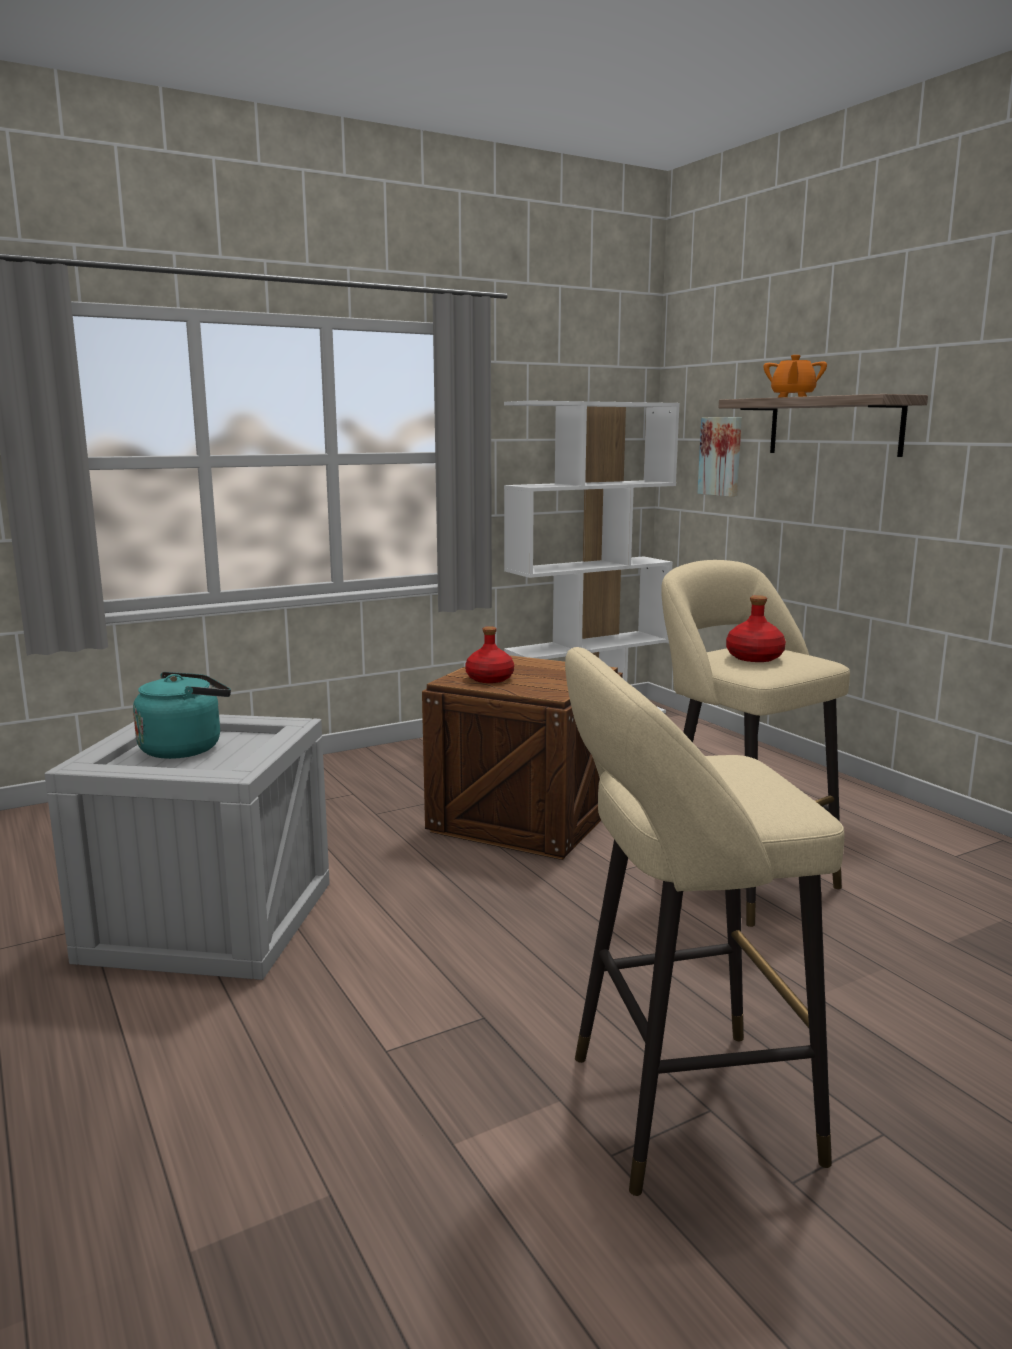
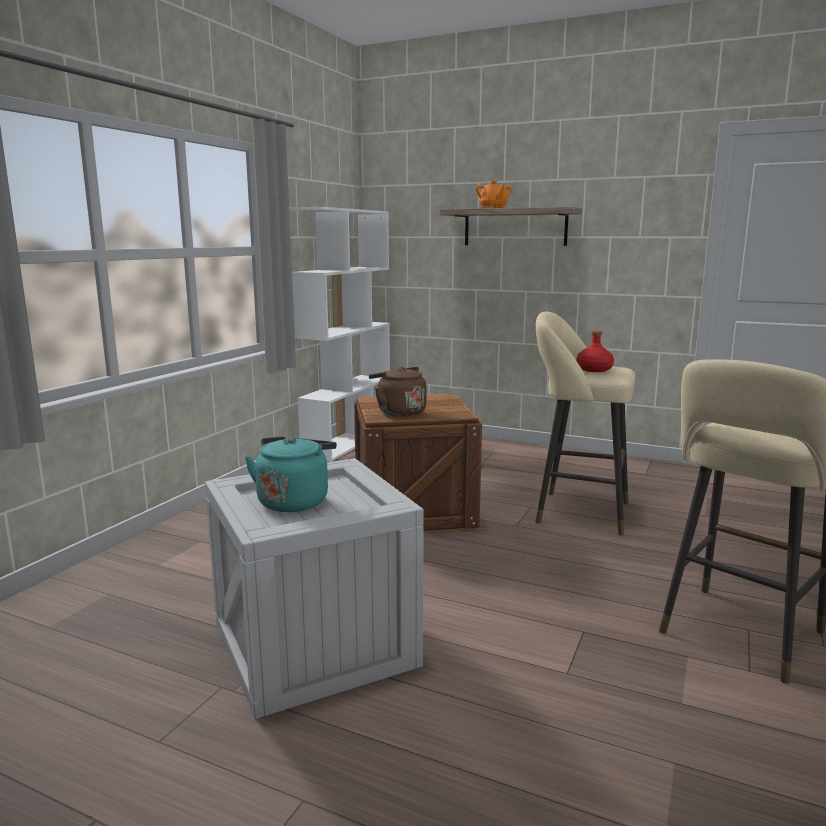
camera: 35 degrees left, 0 degrees up
red bottle [465,626,514,683] -> brown kettle [369,366,427,417]
picture [697,417,742,497] -> none

